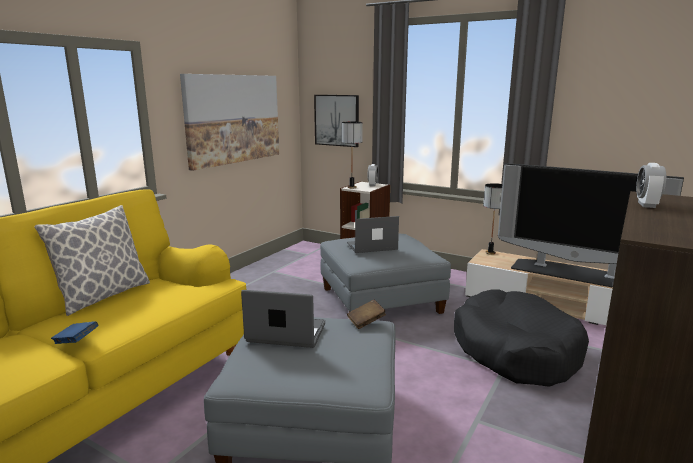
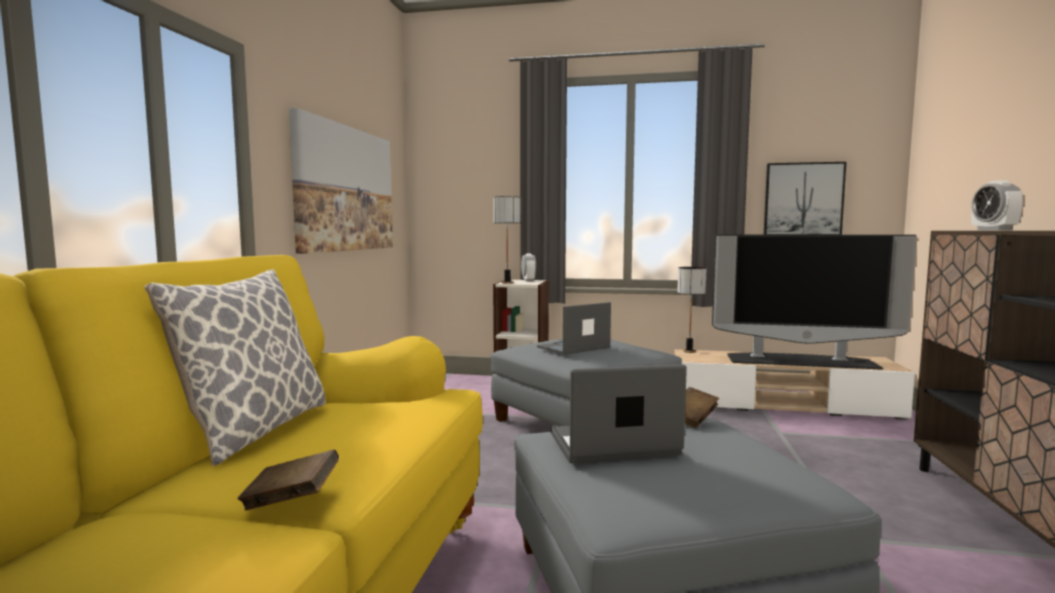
camera: 20 degrees left, 10 degrees down
blue book [51,321,98,344] -> brown book [238,449,339,510]
picture [314,95,359,147] -> picture moved to [764,162,846,235]
black dog bed [454,289,589,387] -> none

